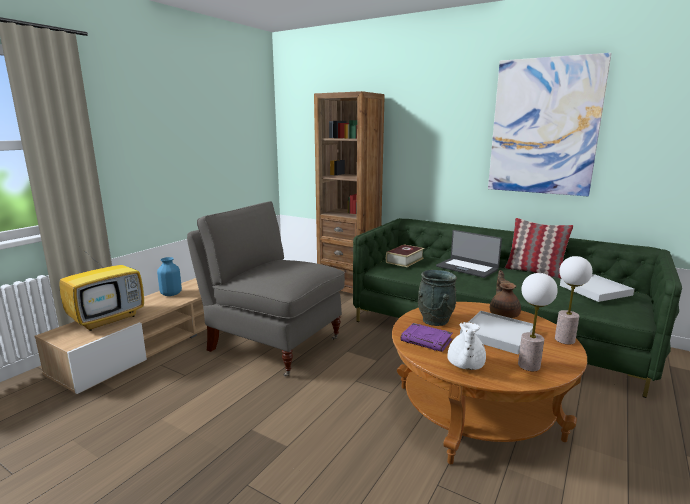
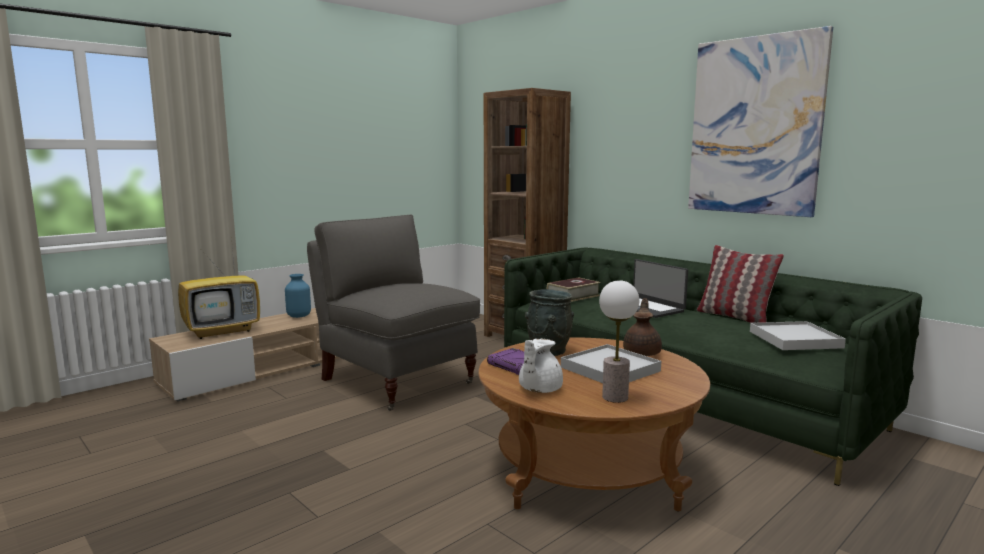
camera: 15 degrees right, 5 degrees down
table lamp [555,256,592,344] -> none

